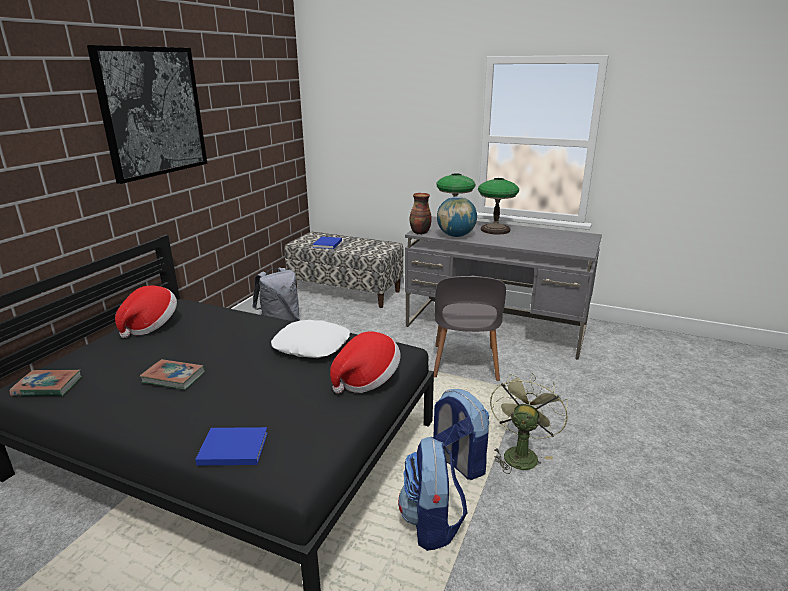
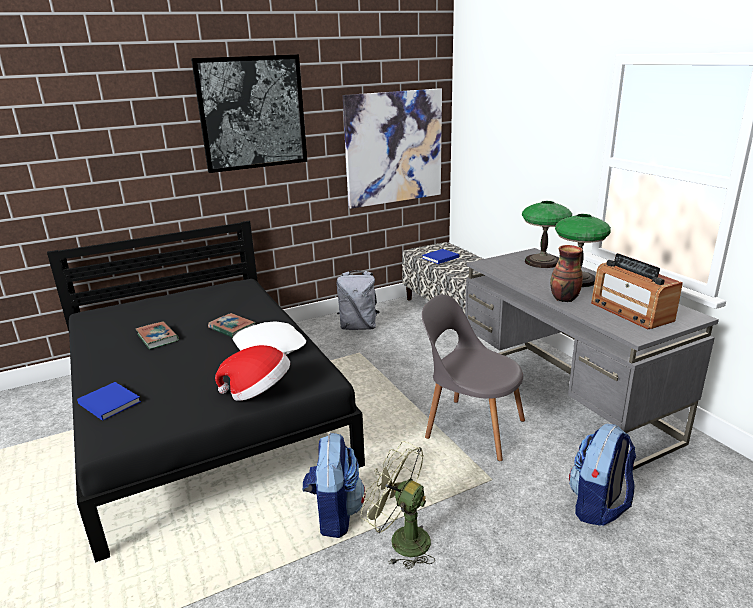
camera: 40 degrees right, 0 degrees up
book [10,370,82,396] -> book moved to [208,313,256,338]
hat [115,286,177,338] -> none
backpack [398,437,467,551] -> backpack moved to [569,424,636,526]
vase [410,193,432,234] -> vase moved to [550,245,583,302]
grey chair [434,276,506,381] -> grey chair turned 75 degrees clockwise [422,294,525,461]
globe [437,196,477,237] -> none
green fan [490,373,568,474] -> green fan turned 120 degrees counterclockwise [361,441,435,569]
none -> picture [343,88,442,209]
none -> radio [591,253,683,329]

